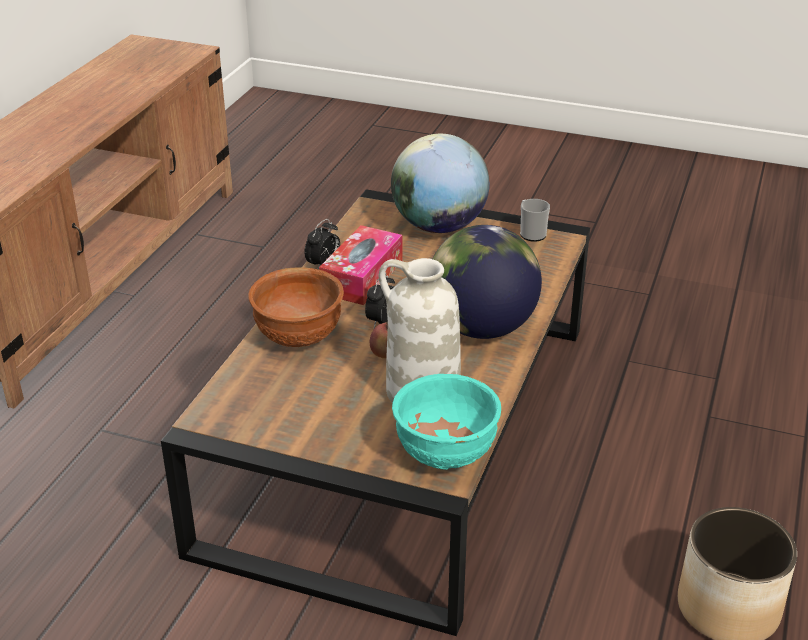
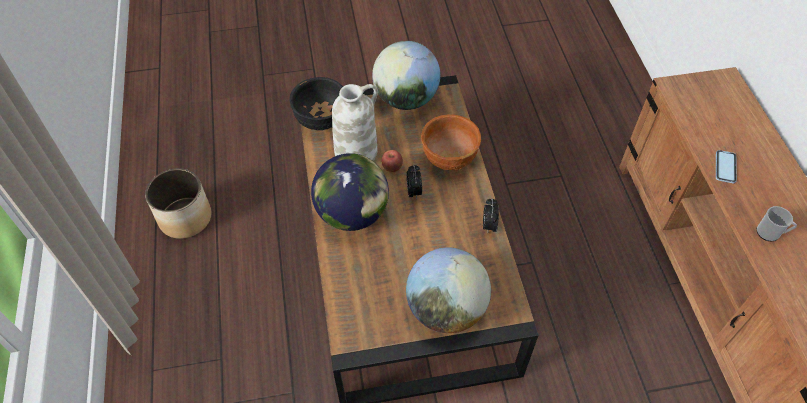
camera: 150 degrees right, 20 degrees up
tissue box [319,225,402,305] -> none
turquoise bowl [392,374,501,469] -> black bowl [290,77,343,130]
mug [520,199,550,242] -> mug moved to [757,206,797,241]
none -> globe [372,41,441,110]
none -> phone [716,150,737,183]

